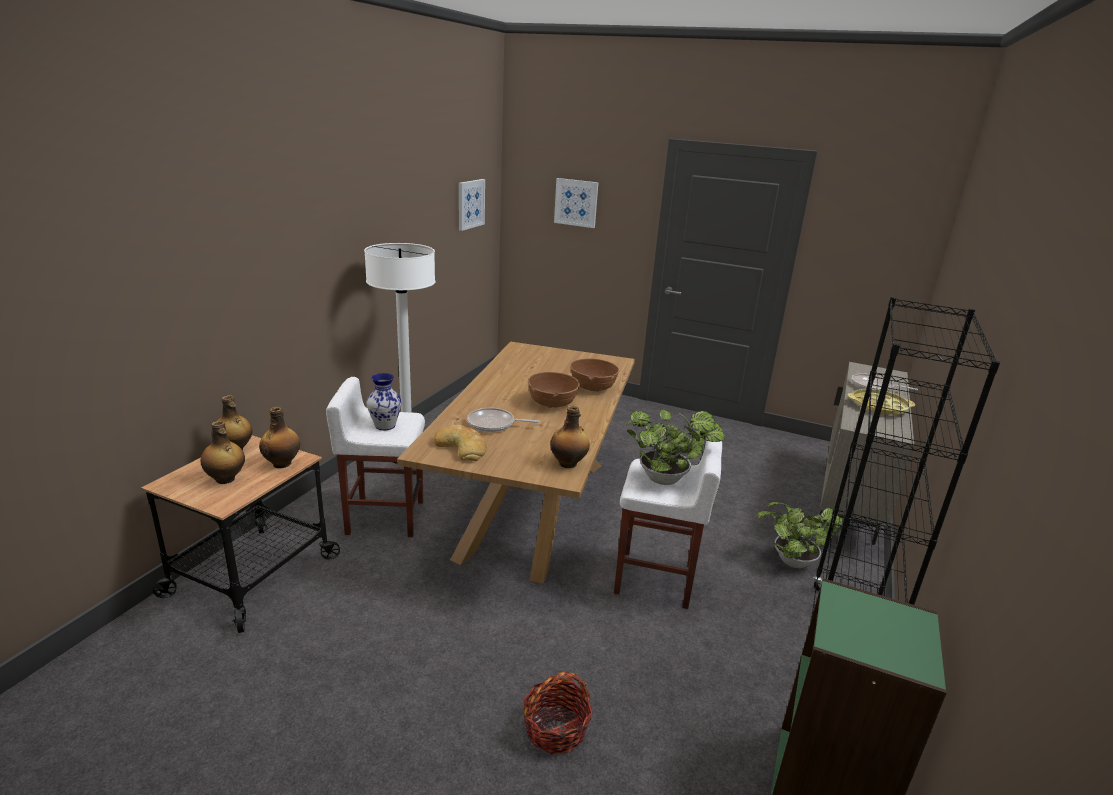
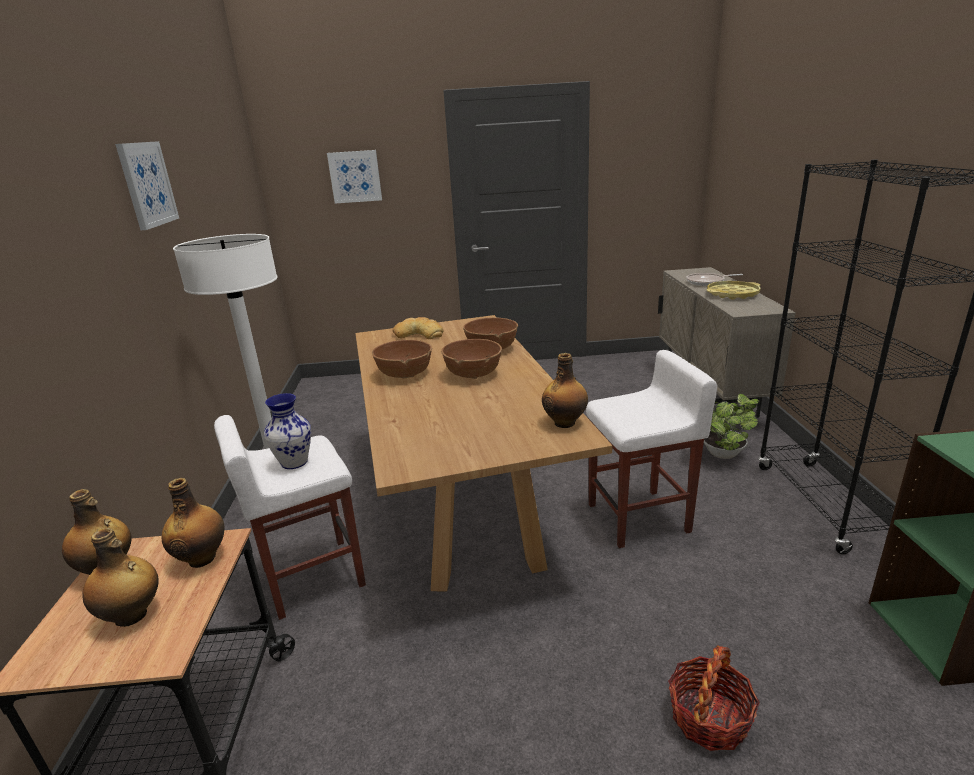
camera: 25 degrees left, 0 degrees up
bread [434,424,487,461] -> bread moved to [393,317,443,339]
picture [459,179,485,231] -> picture moved to [115,141,179,230]
frying pan [467,408,540,432] -> none
potted plant [626,409,725,485] -> none
none -> brown bowl [372,340,432,378]

